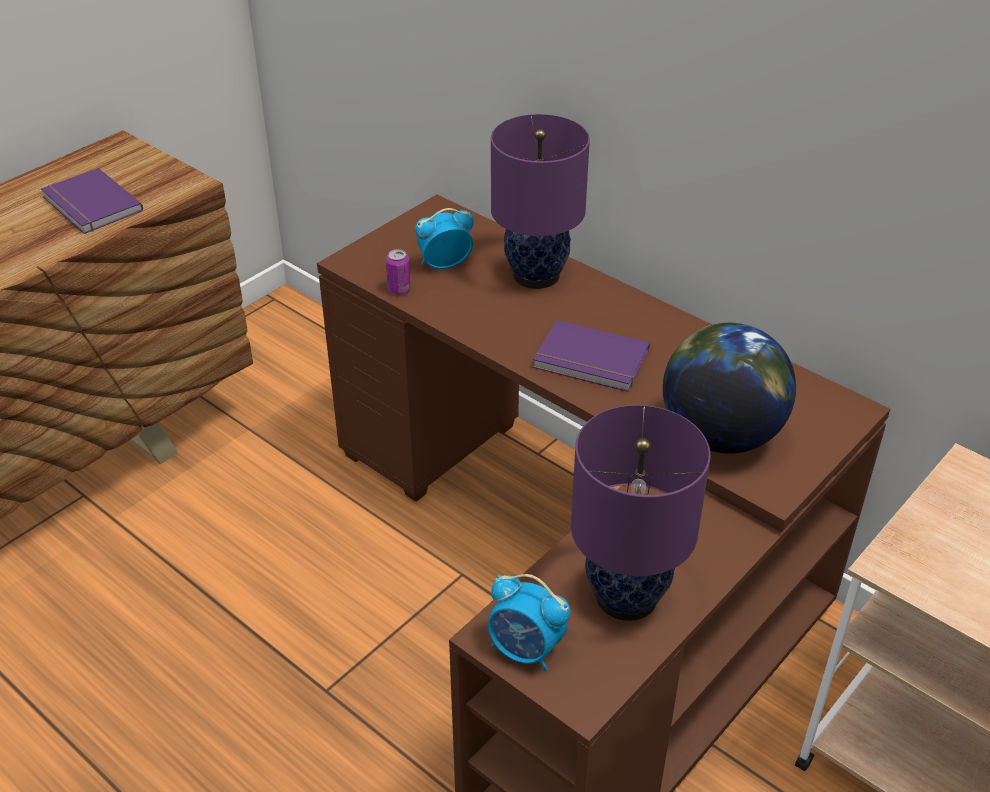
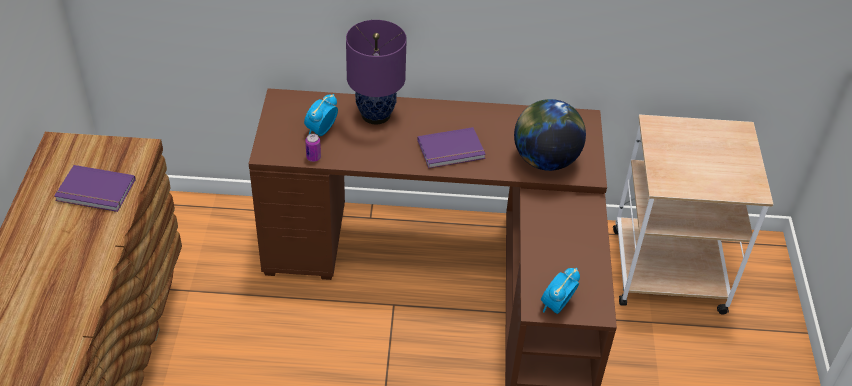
camera: 40 degrees left, 5 degrees up
alarm clock [488,574,570,671] -> alarm clock turned 135 degrees clockwise [541,268,580,314]
purple table lamp [571,405,711,621] -> none

